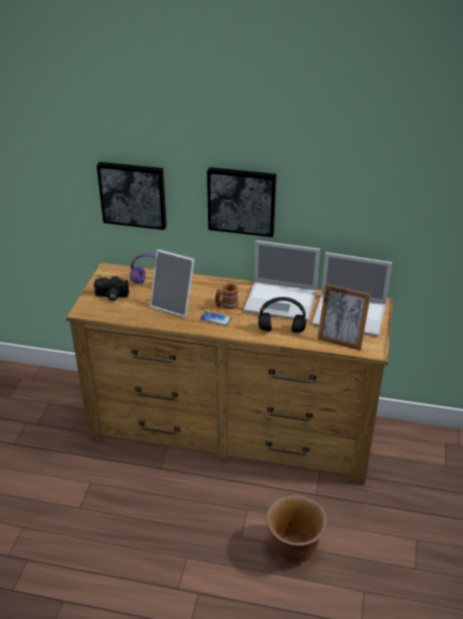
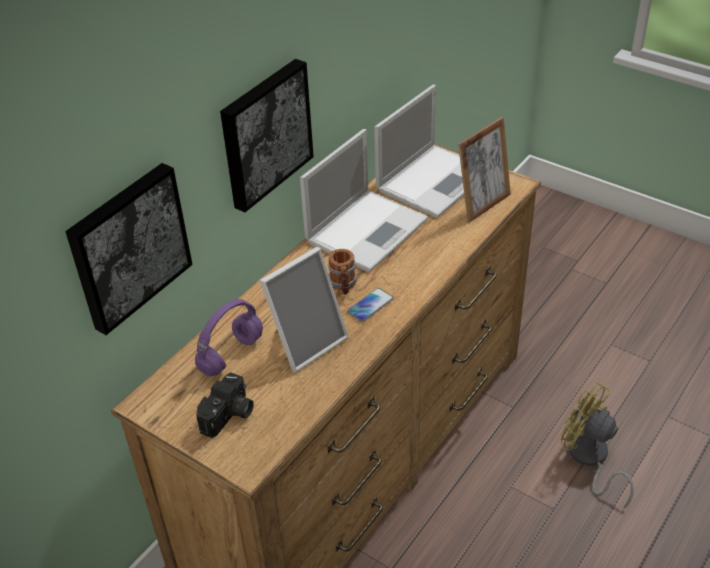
camera: 65 degrees left, 5 degrees up
black headphones [258,297,306,333] -> none
brown planter [266,495,327,564] -> yellow fan [561,381,634,508]

